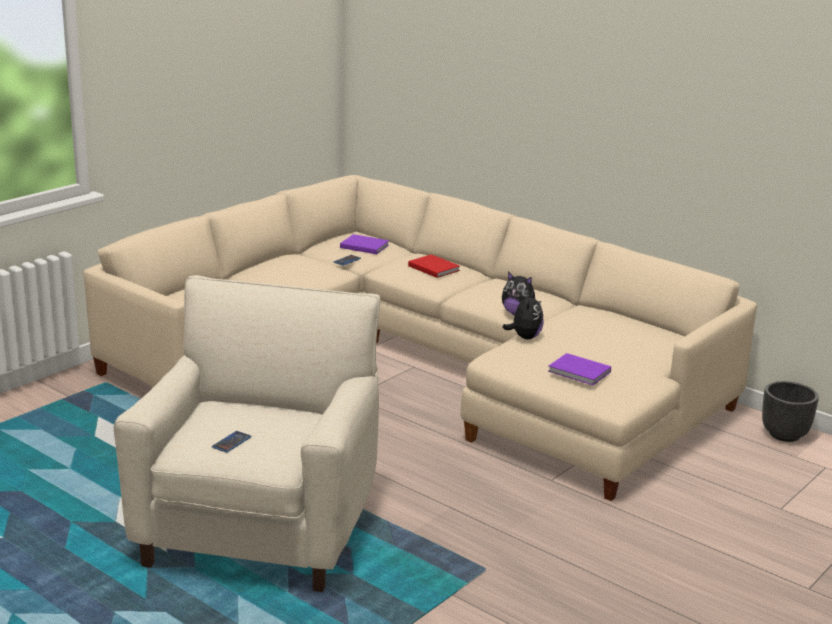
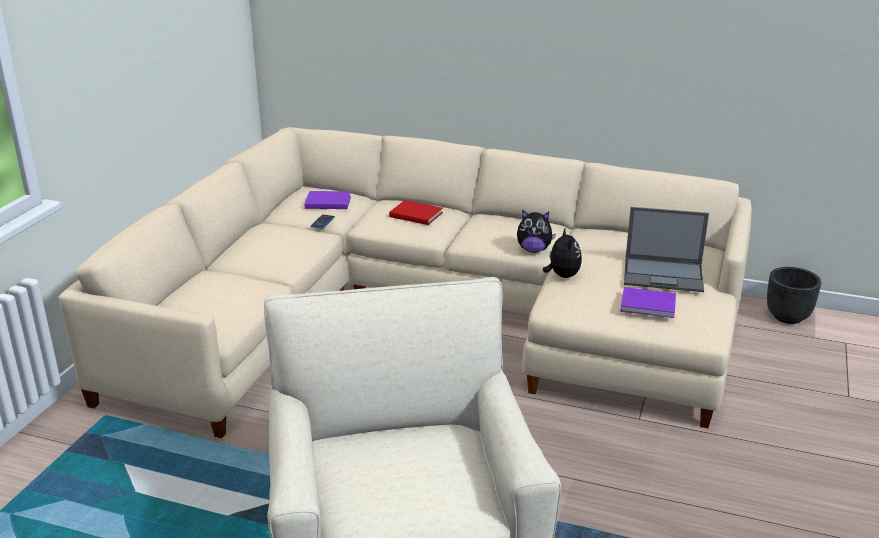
camera: 20 degrees left, 5 degrees up
phone [212,431,252,453] -> none
none -> laptop [624,207,709,292]

